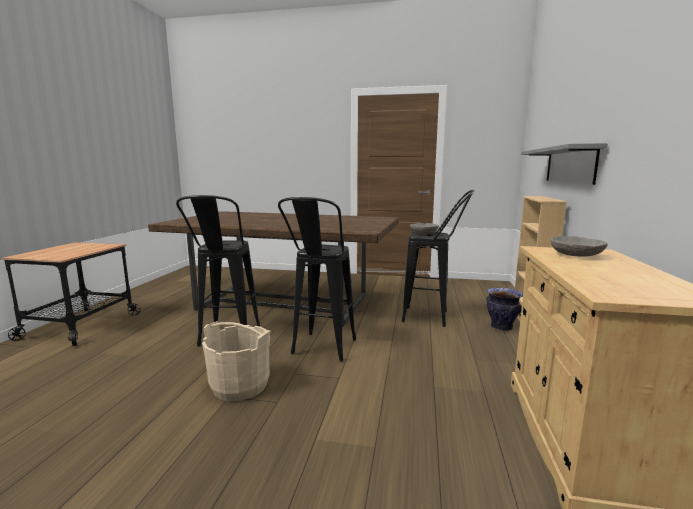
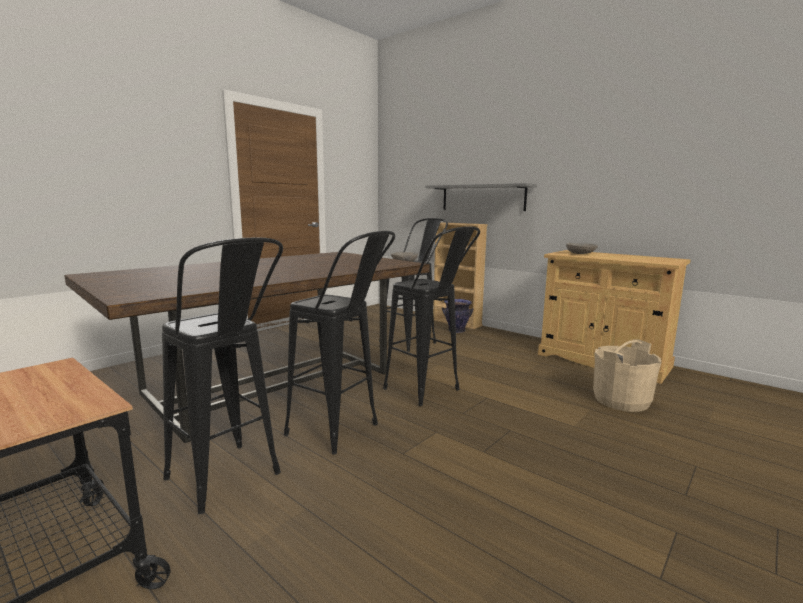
camera: 60 degrees left, 0 degrees up
beige bucket [202,321,271,401] -> beige bucket moved to [593,339,661,412]
none -> black stool [162,237,283,514]

